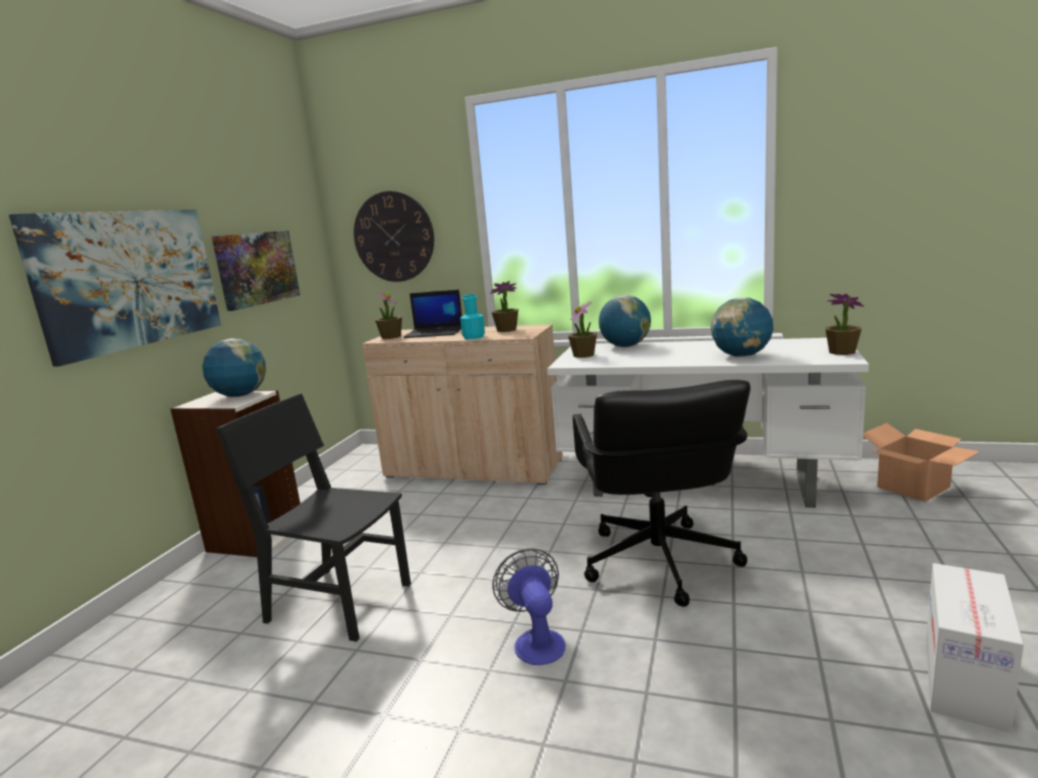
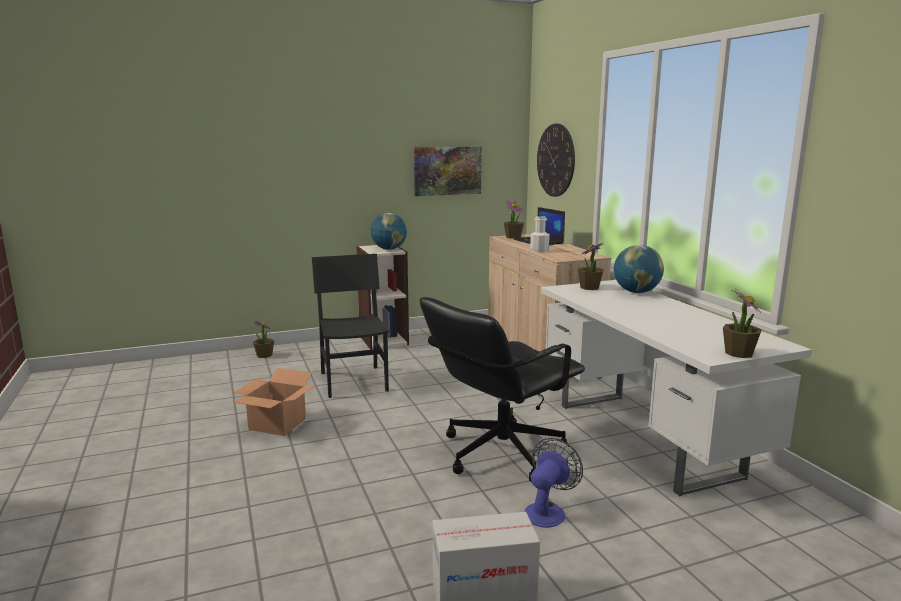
camera: 50 degrees right, 0 degrees up
picture [9,209,221,367] -> none
turquoise bottle [460,294,485,339] -> white bottle [530,216,550,253]
potted plant [490,281,518,332] -> potted plant moved to [253,321,274,358]
fan [492,548,565,665] -> fan moved to [524,438,583,528]
globe [711,298,773,357] -> none
cardboard box [863,423,980,502] -> cardboard box moved to [234,368,315,436]

